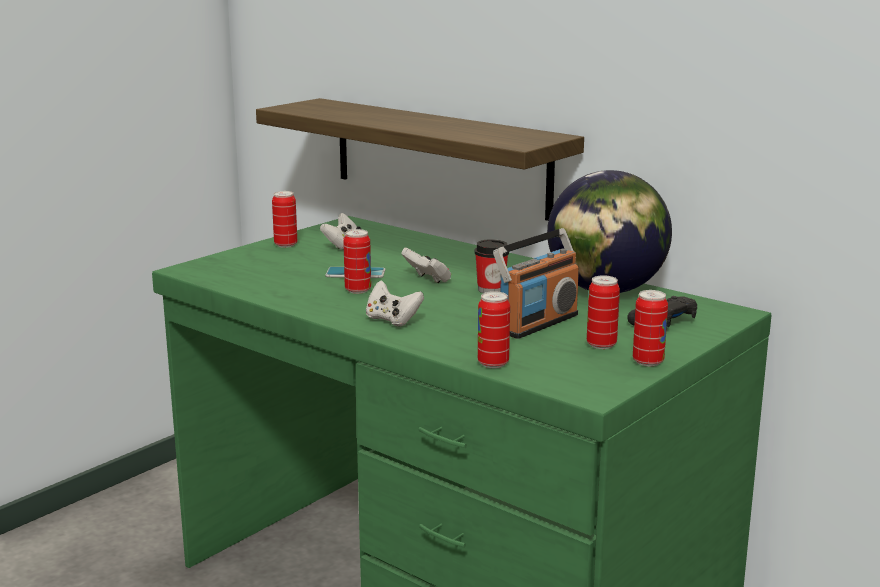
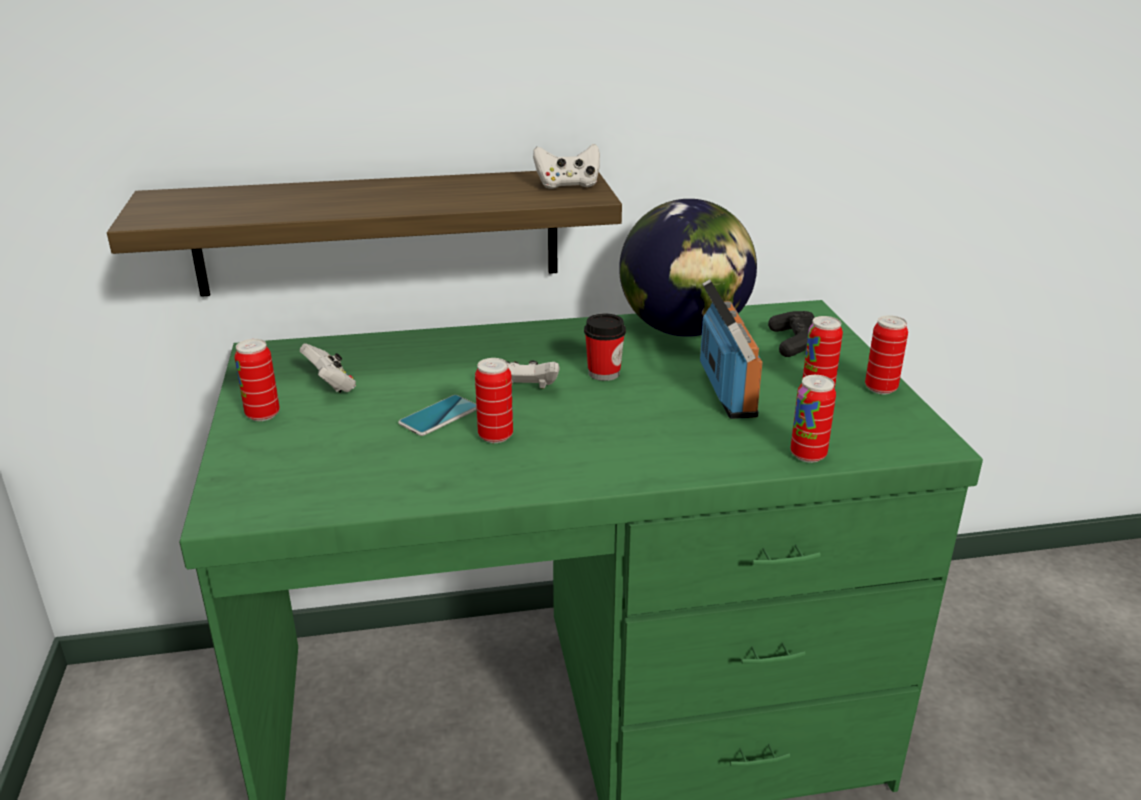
camera: 50 degrees left, 10 degrees up
white game controller [366,280,424,327] -> white game controller moved to [533,144,600,189]

